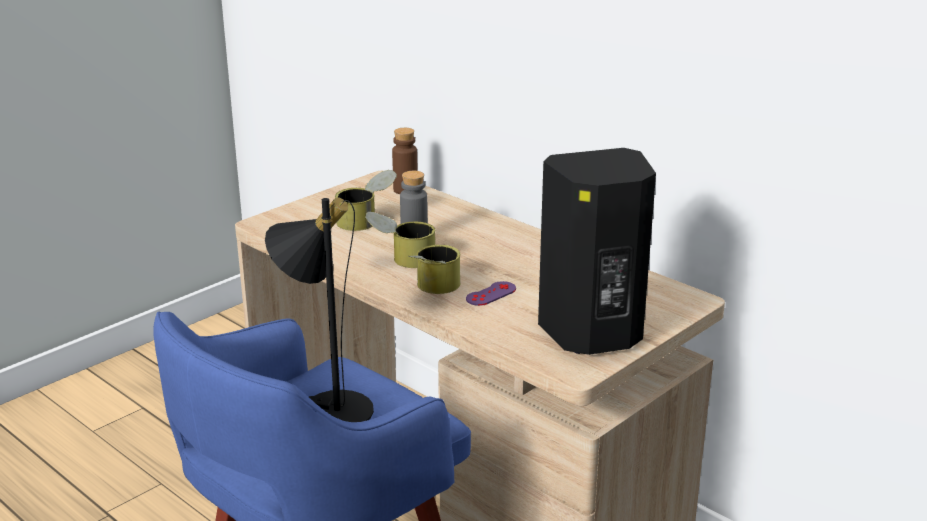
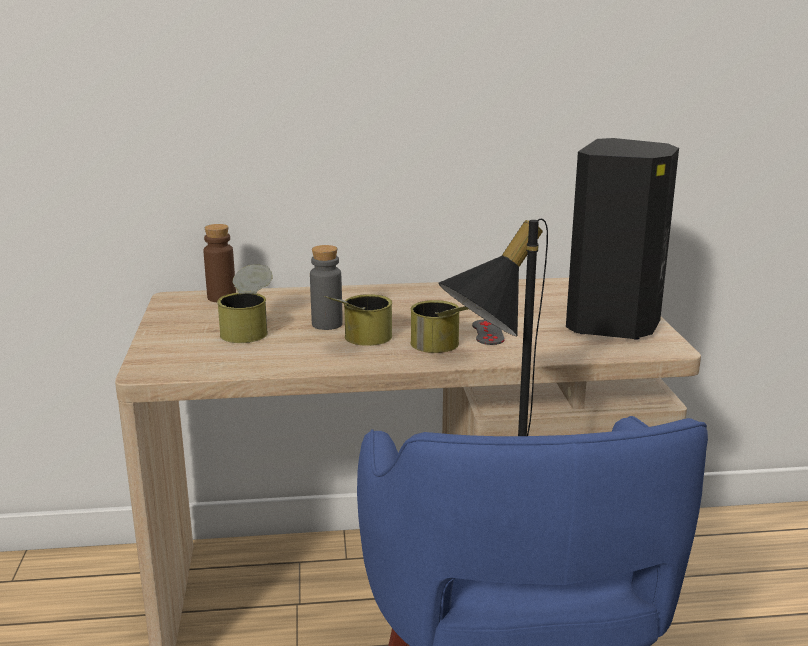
camera: 50 degrees left, 5 degrees down
purple game controller [466,281,516,306] -> grey game controller [472,320,505,345]

